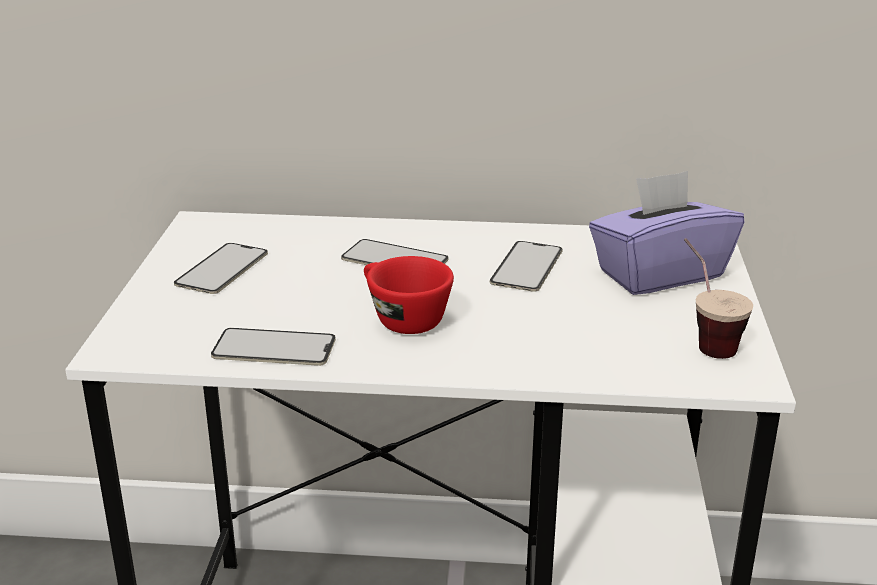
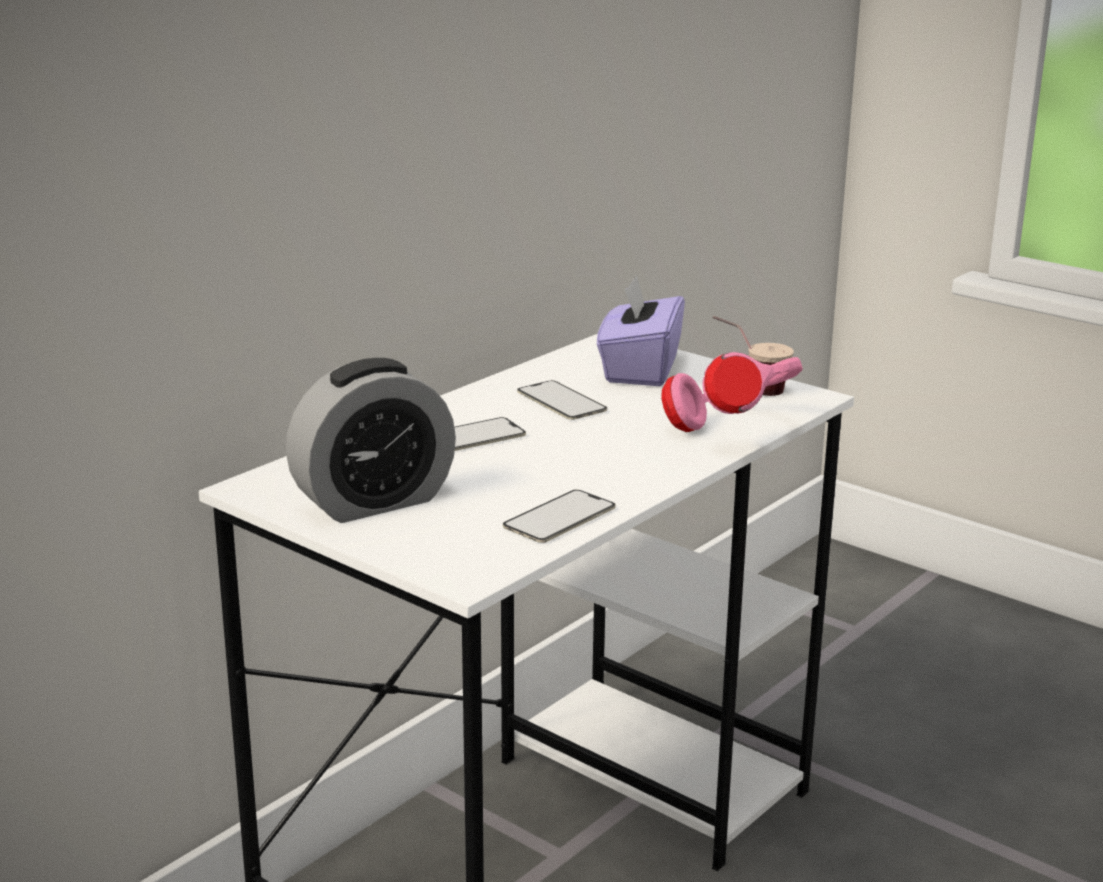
camera: 55 degrees left, 5 degrees down
phone [174,243,268,294] -> alarm clock [286,358,456,523]
red cup [364,256,454,334] -> none
none -> pink headphones [661,352,803,432]

